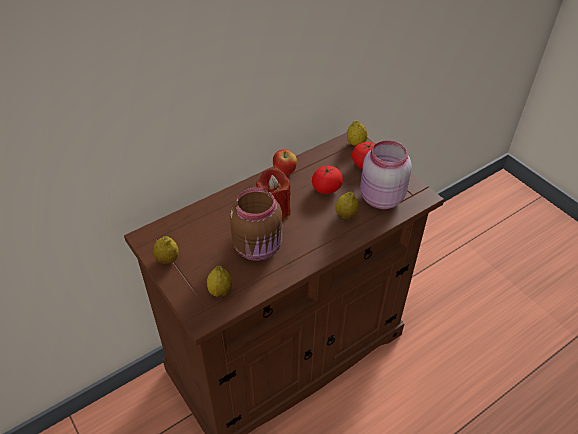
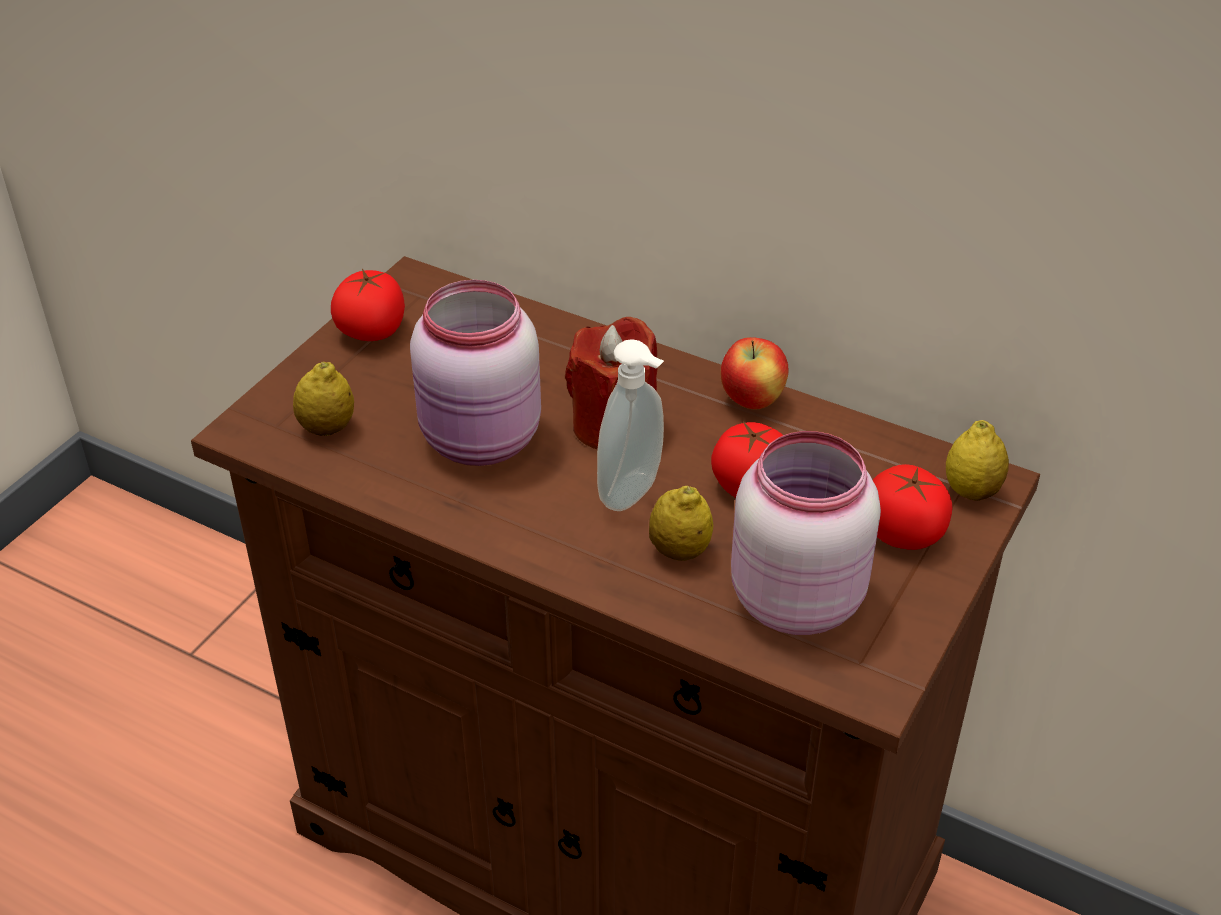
camera: 65 degrees right, 5 degrees down
lemon [153,236,179,264] -> tomato [331,269,405,341]
brown jar [230,188,282,261] -> pink jar [410,280,541,466]
none -> soap dispenser [597,339,664,511]

